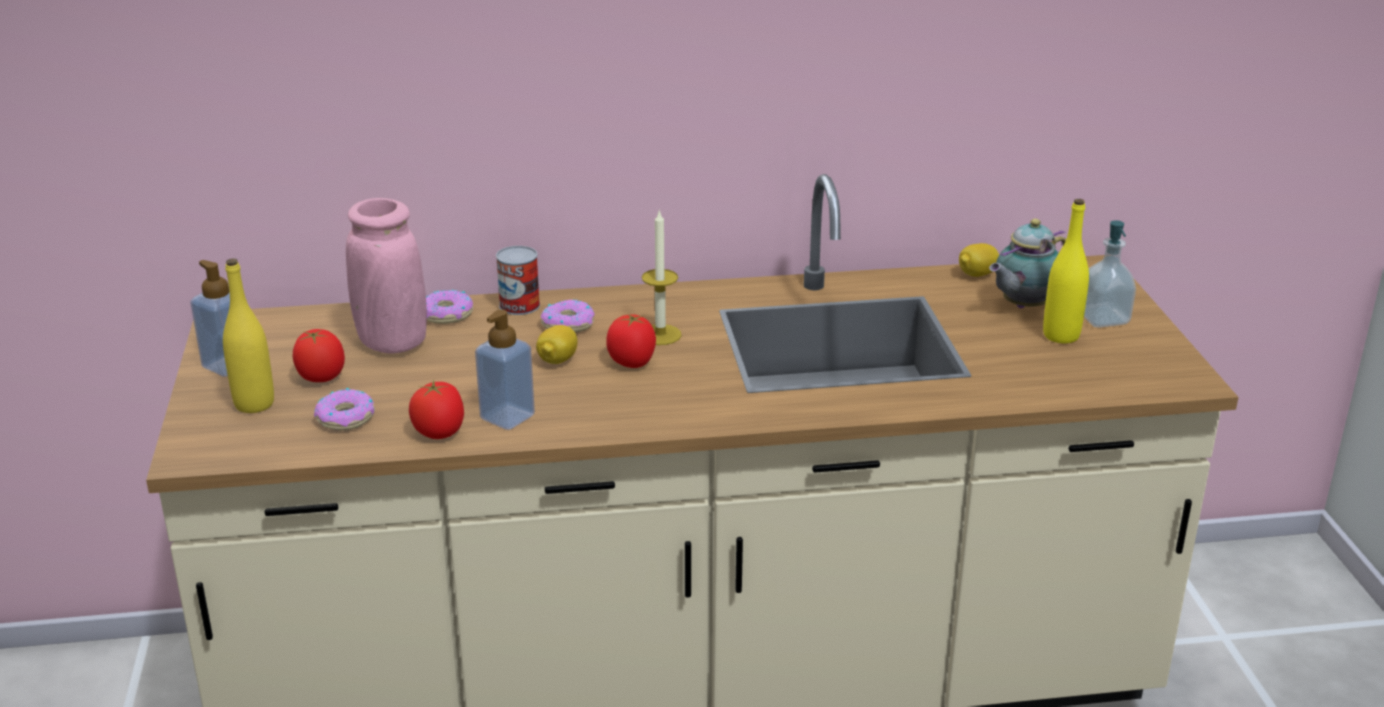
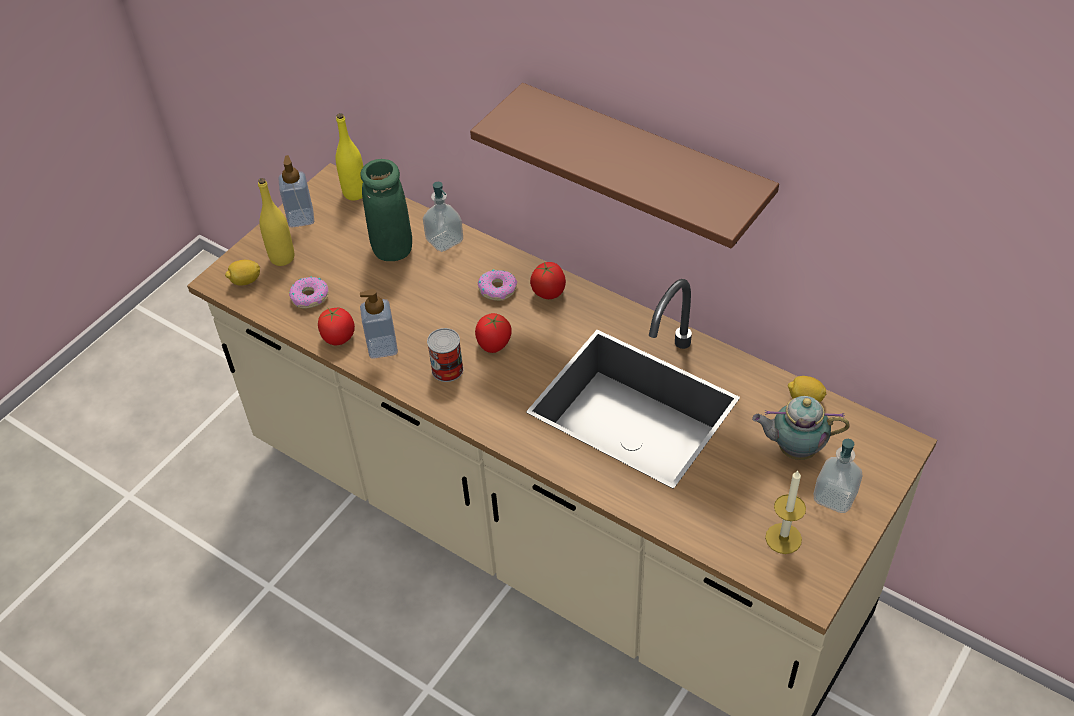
camera: 45 degrees right, 20 degrees up
tomato [293,329,345,382] -> tomato moved to [530,262,566,299]
pink vase [346,198,427,353] -> green vase [360,159,412,261]
donut [426,289,473,324] -> soap dispenser [423,182,463,252]
can [496,246,540,315] -> can moved to [427,328,464,382]
lemon [536,325,578,364] -> lemon moved to [225,260,260,286]
candle [642,209,682,345] -> candle moved to [765,471,806,554]
yellow bottle [1043,199,1089,343] -> yellow bottle moved to [336,113,363,201]
none -> brown shelf [470,83,779,249]

